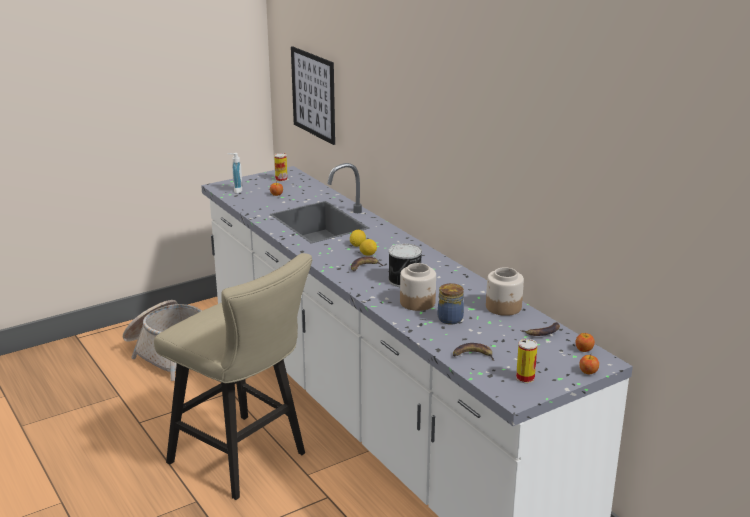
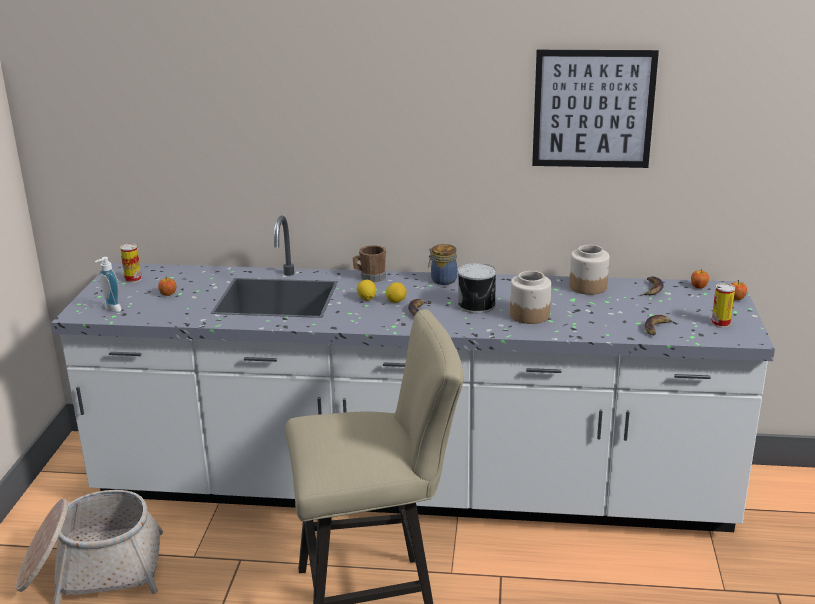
camera: 50 degrees left, 0 degrees up
picture [291,46,335,145] -> picture moved to [532,50,659,168]
jar [438,283,464,325] -> jar moved to [428,244,457,285]
none -> brown mug [353,245,386,282]

